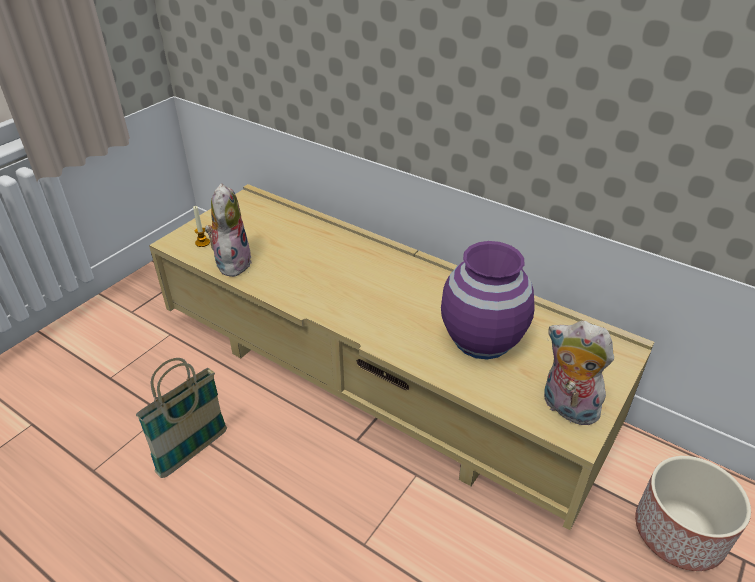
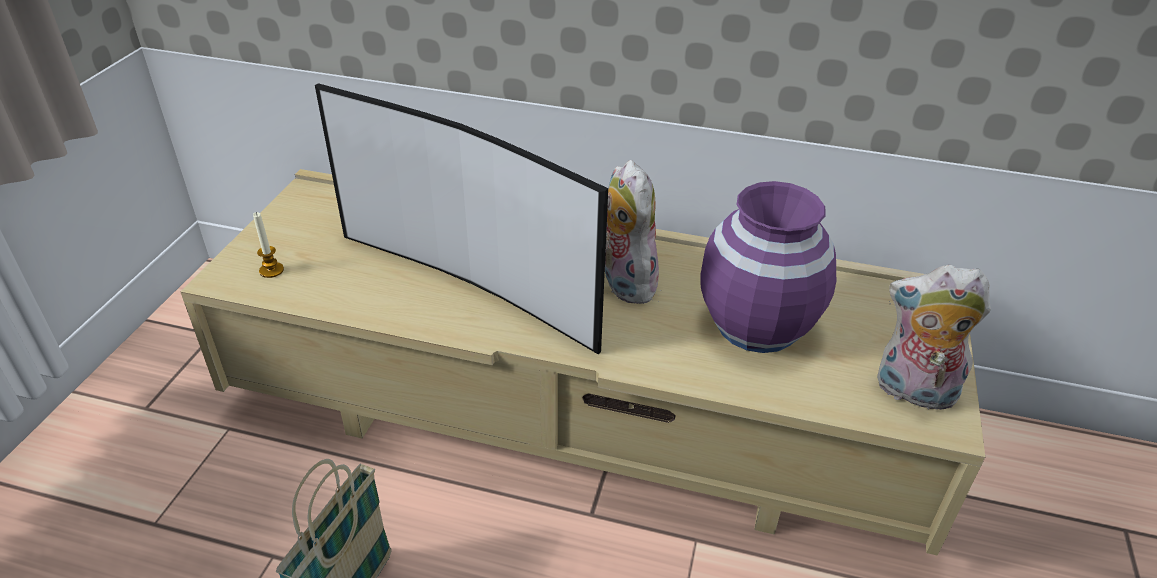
camera: 20 degrees left, 0 degrees up
plush toy [205,183,252,277] -> plush toy moved to [605,160,659,304]
planter [635,456,751,571] -> none
none -> television [315,83,608,354]

